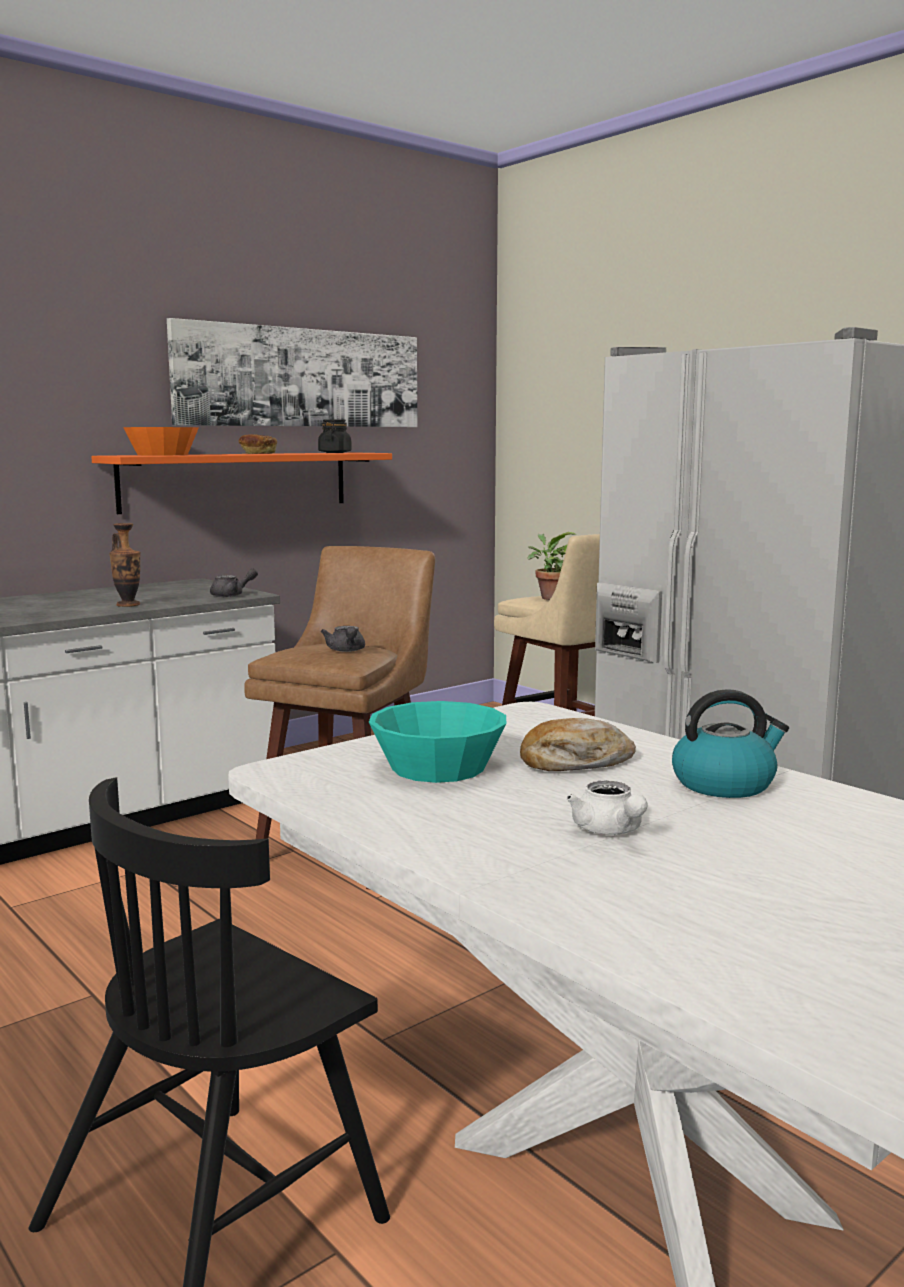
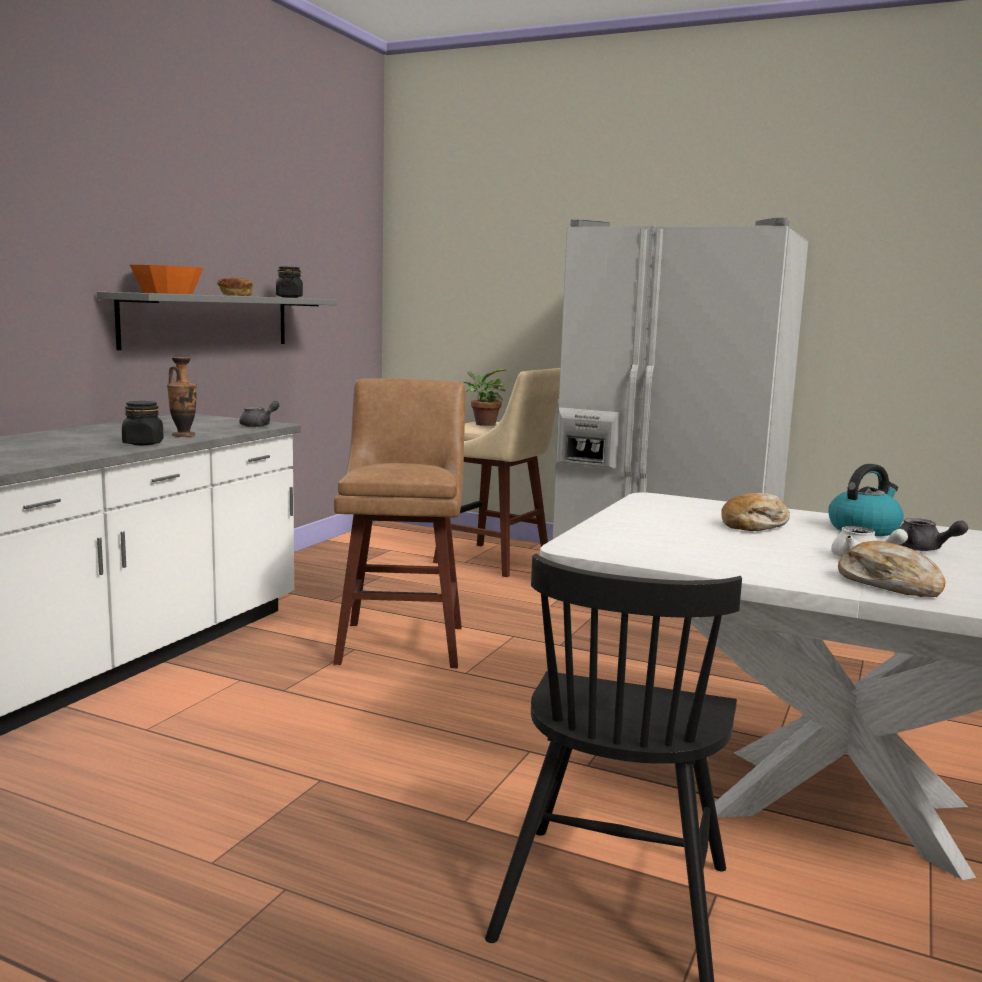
camera: 25 degrees left, 0 degrees up
orange shelf [91,453,392,514] -> grey shelf [97,292,338,350]
picture [167,318,417,427] -> none
grey teapot [321,626,365,652] -> grey teapot moved to [898,518,968,551]
turquoise bowl [369,701,507,783] -> none
none -> black jar [122,401,164,445]
none -> bread [838,541,946,597]

